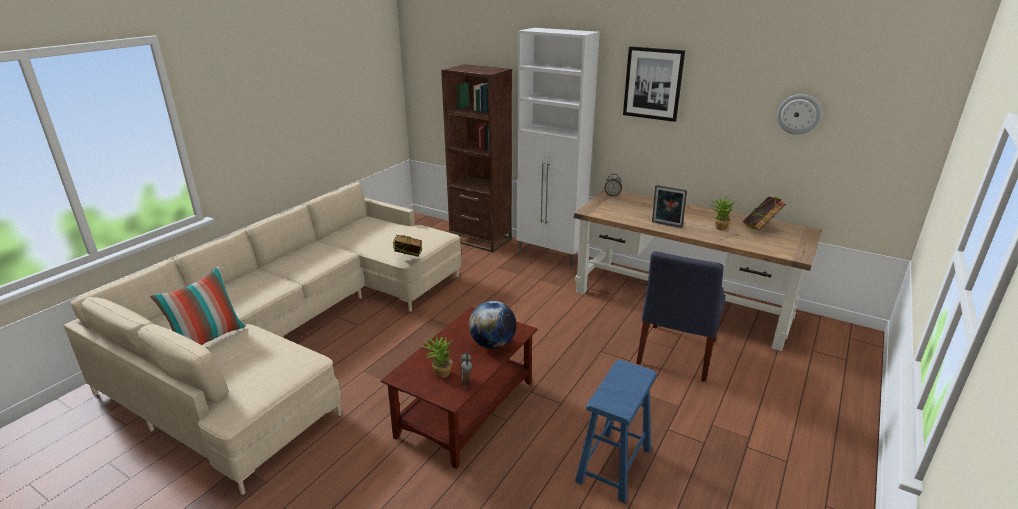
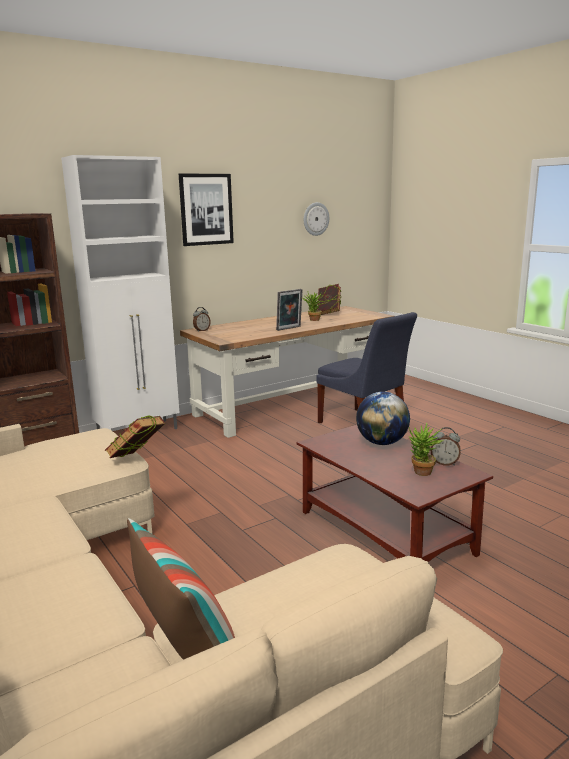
camera: 65 degrees left, 10 degrees down
blue stool [575,360,657,503] -> none

